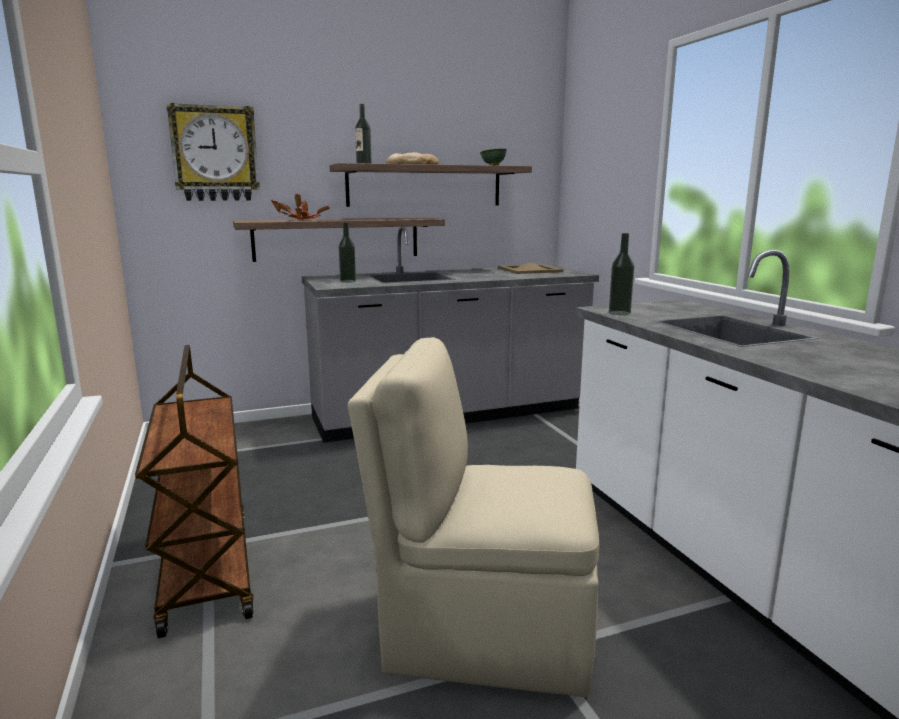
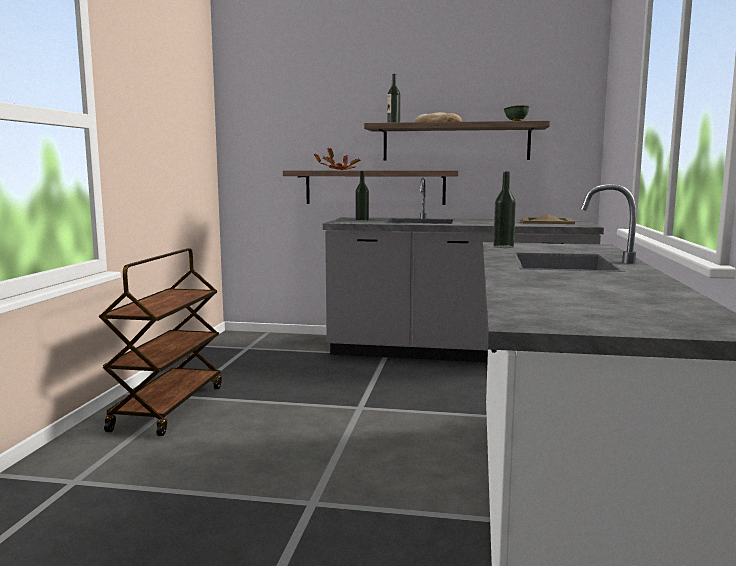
camera: 30 degrees right, 5 degrees down
wall clock [167,103,260,201] -> none
beige chair [348,337,599,697] -> none

